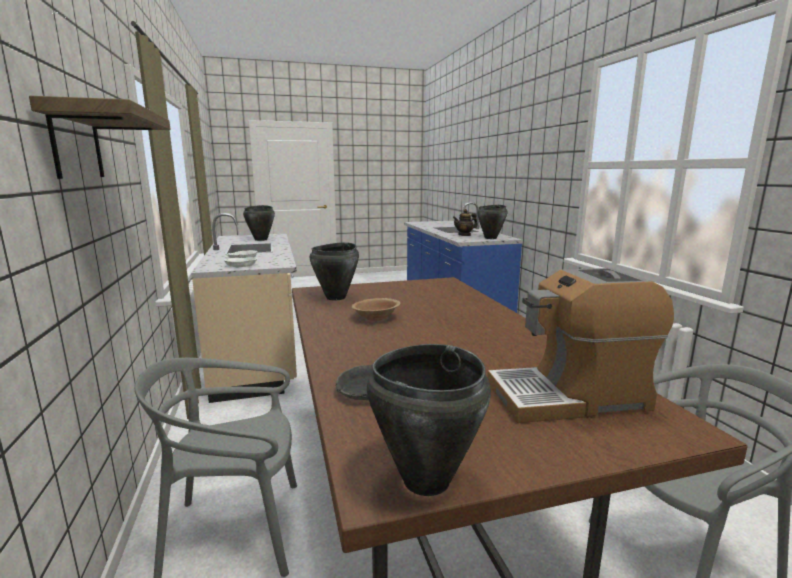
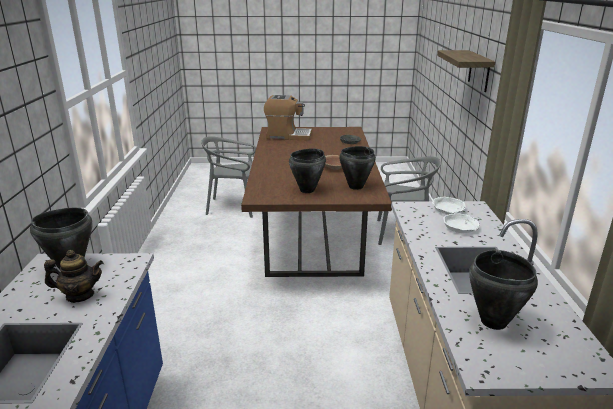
camera: 165 degrees left, 10 degrees up
black cooking pot [367,344,491,496] -> black cooking pot moved to [289,148,326,193]

